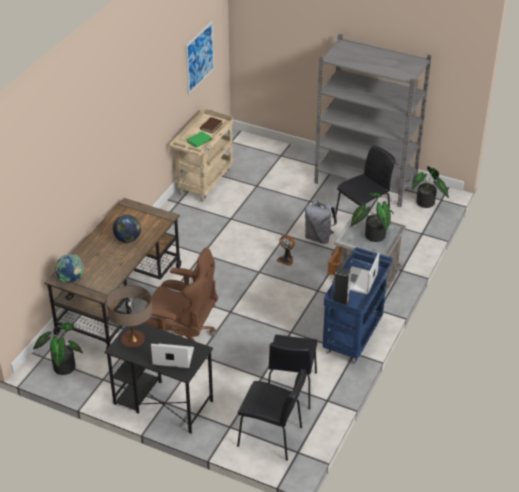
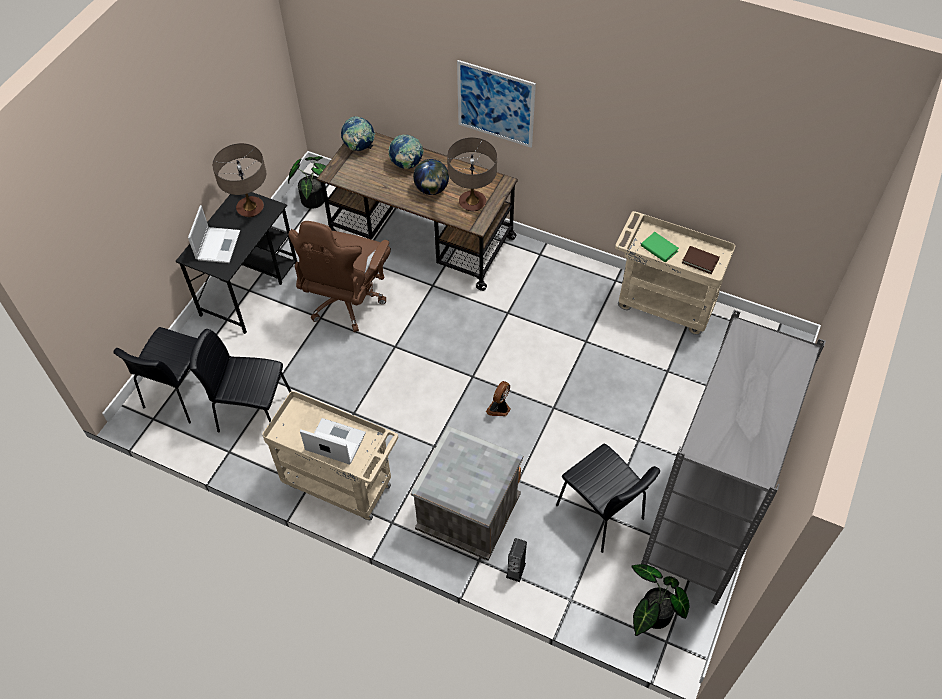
camera: 90 degrees right, 15 degrees up
picture [186,21,214,95] -> picture moved to [457,60,536,148]
grey backpack [305,201,337,244] -> none
blue cart [323,247,393,363] -> beige cart [262,391,398,520]
speaker [333,268,351,306] -> speaker moved to [506,538,527,582]
potted plant [351,193,394,242] -> none
none -> globe [388,135,423,169]
none -> table lamp [447,137,497,211]

